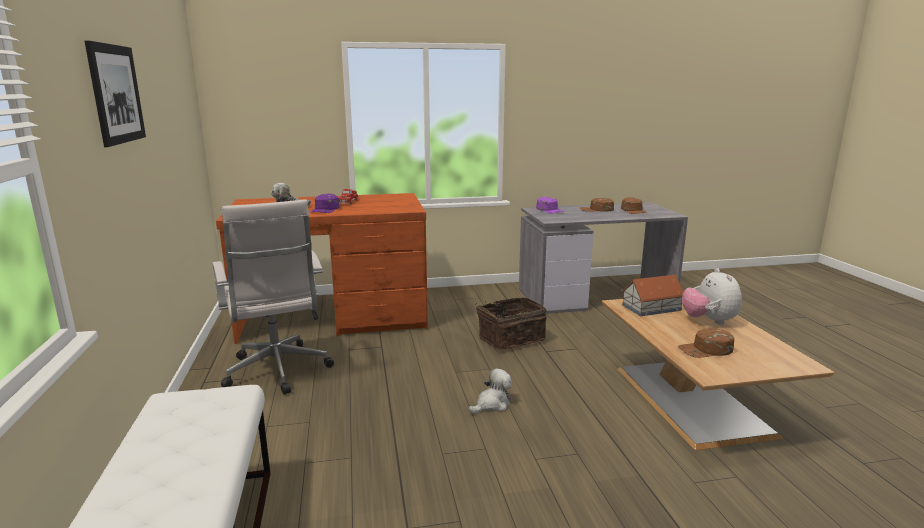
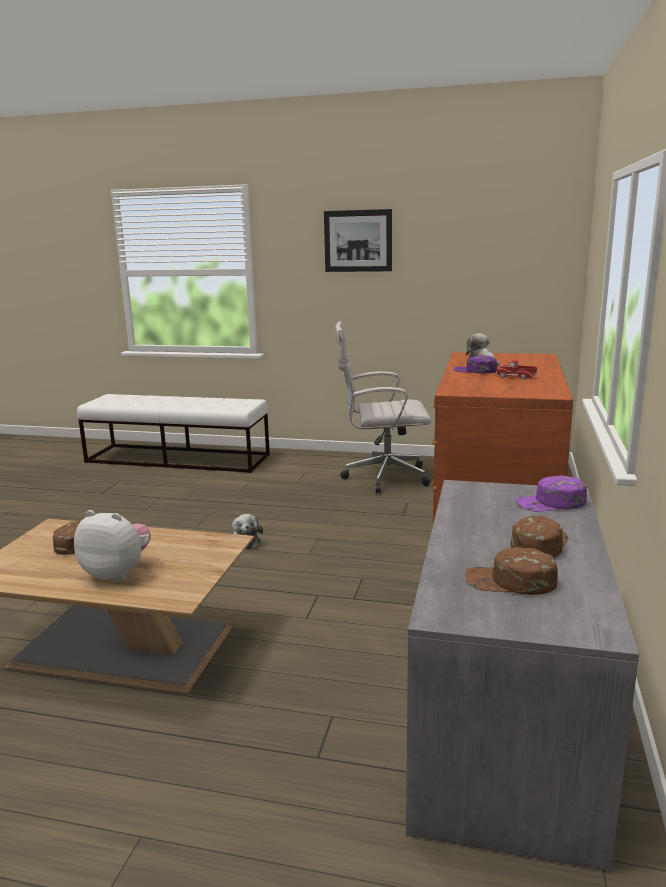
camera: 115 degrees right, 0 degrees up
basket [476,298,547,351] -> none
toy house [621,275,683,316] -> none

